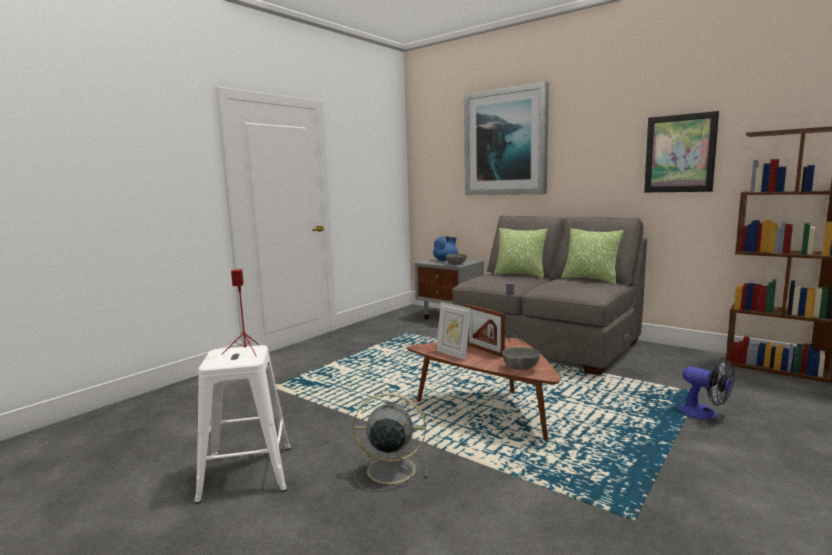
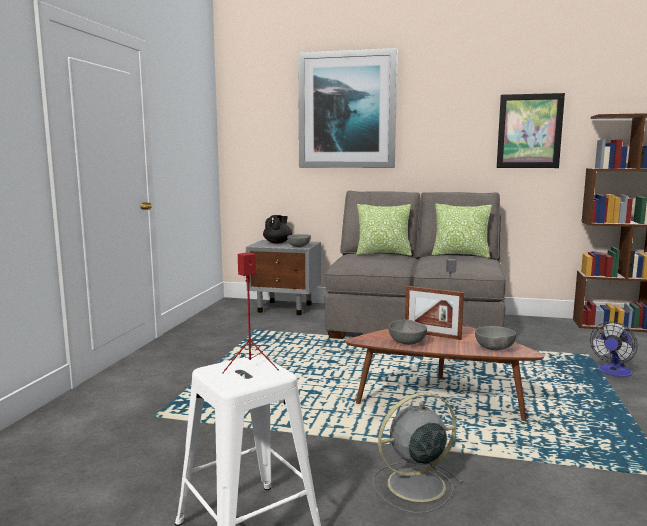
camera: 25 degrees left, 0 degrees up
blue teapot [433,236,458,261] -> black teapot [263,215,292,244]
picture frame [436,302,471,360] -> grey bowl [389,320,427,345]
fan [679,360,735,419] -> fan turned 105 degrees clockwise [590,321,638,377]

